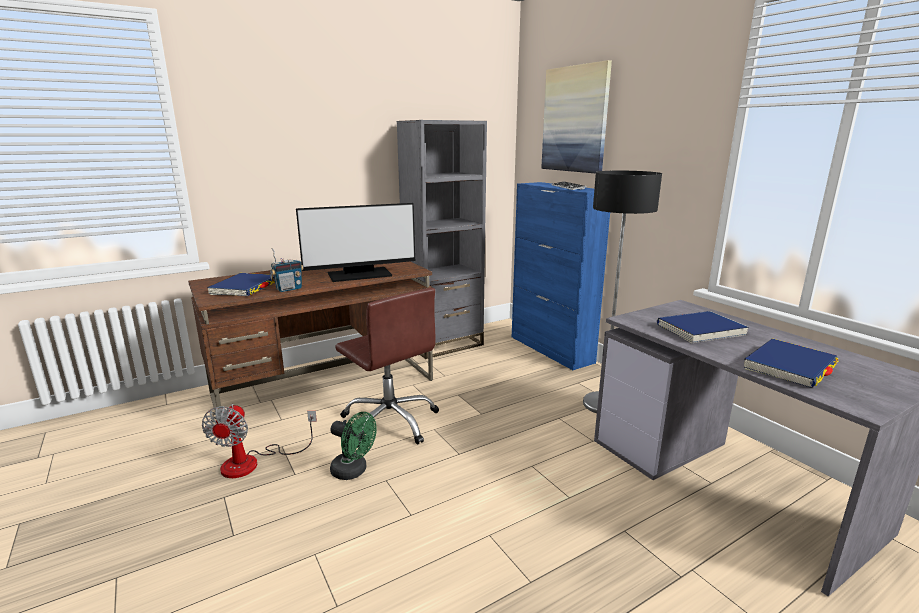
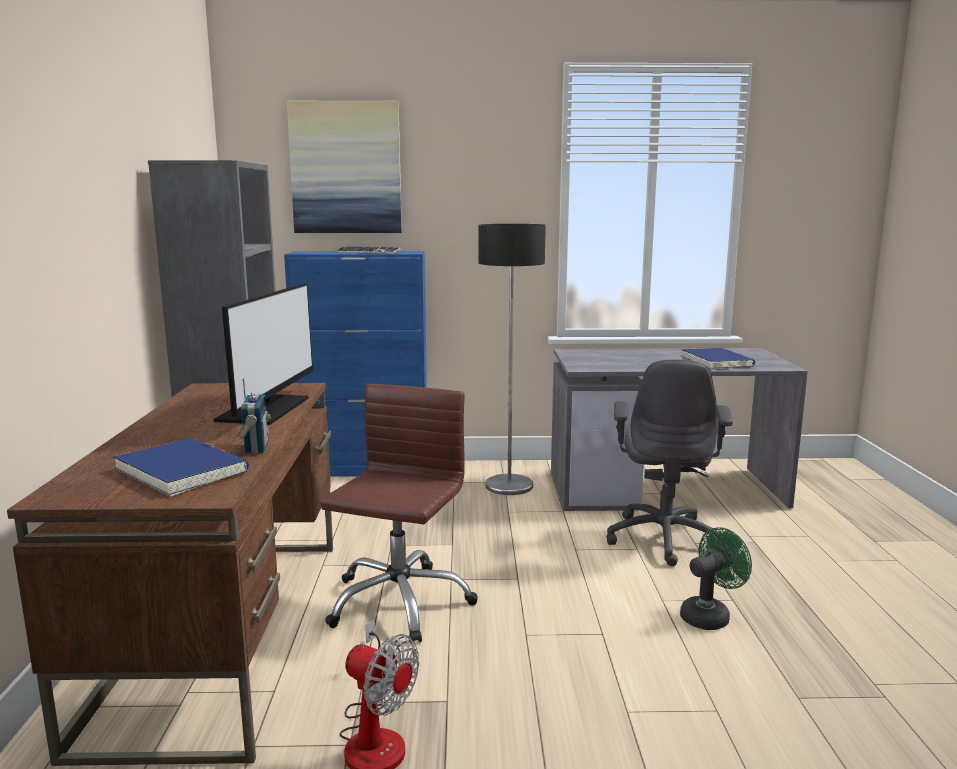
camera: 60 degrees left, 5 degrees down
green fan [330,412,377,480] -> green fan moved to [680,527,752,630]
brown office chair [335,288,439,448] -> brown office chair turned 60 degrees counterclockwise [321,384,478,643]
blue book [657,311,749,343] -> none
none -> grey office chair [607,359,733,566]

